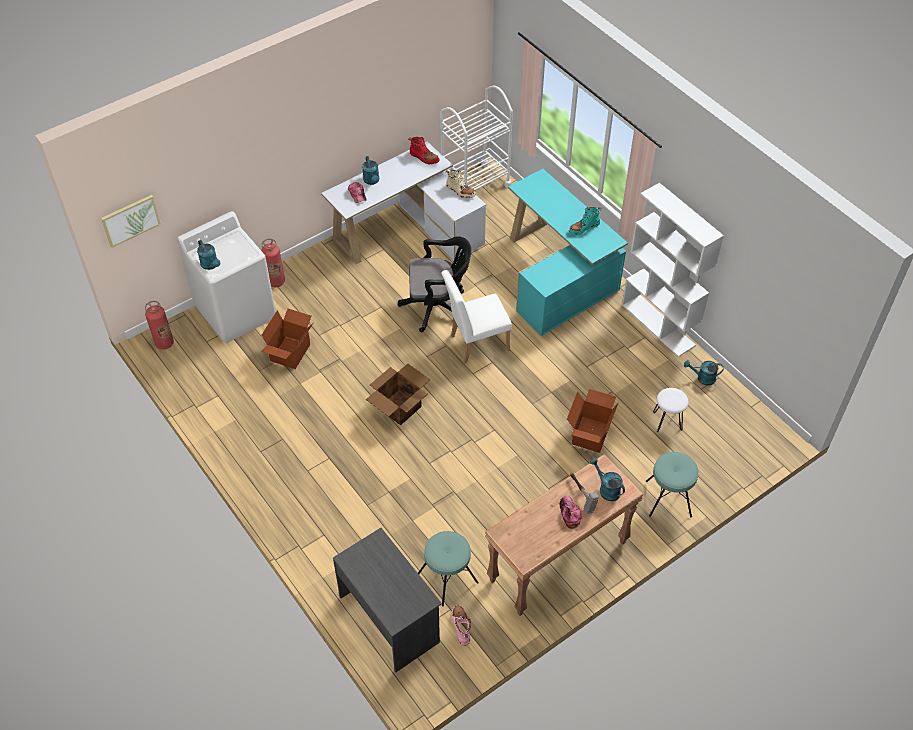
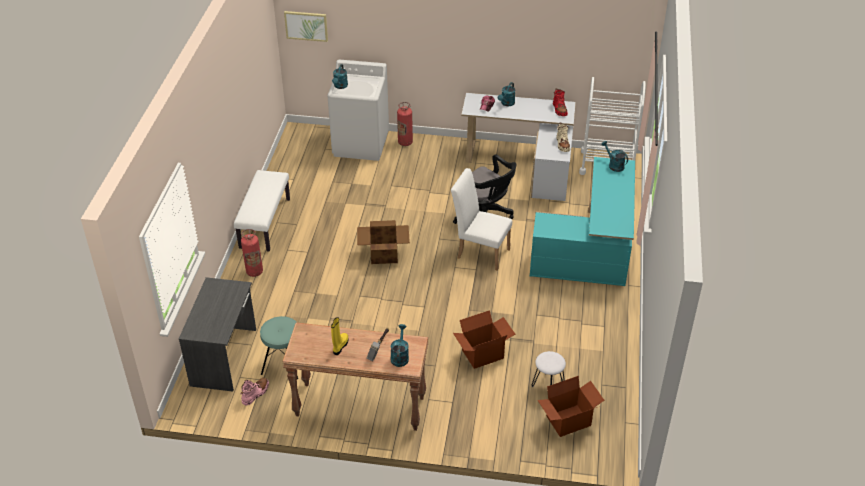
camera: 45 degrees right, 10 degrees down
fire extinguisher [145,301,174,350] -> fire extinguisher moved to [241,229,263,277]
cardboard box [262,309,313,369] -> cardboard box moved to [538,376,605,437]
cap [560,496,582,529] -> none
turquoise boot [569,207,602,235] -> none
white bookcase [622,183,724,357] -> none
turquoise stool [646,452,699,518] -> none
turquoise watering can [684,360,723,386] -> turquoise watering can moved to [601,141,628,172]
none -> white bench [234,170,290,252]
none -> yellow boot [331,317,348,355]

